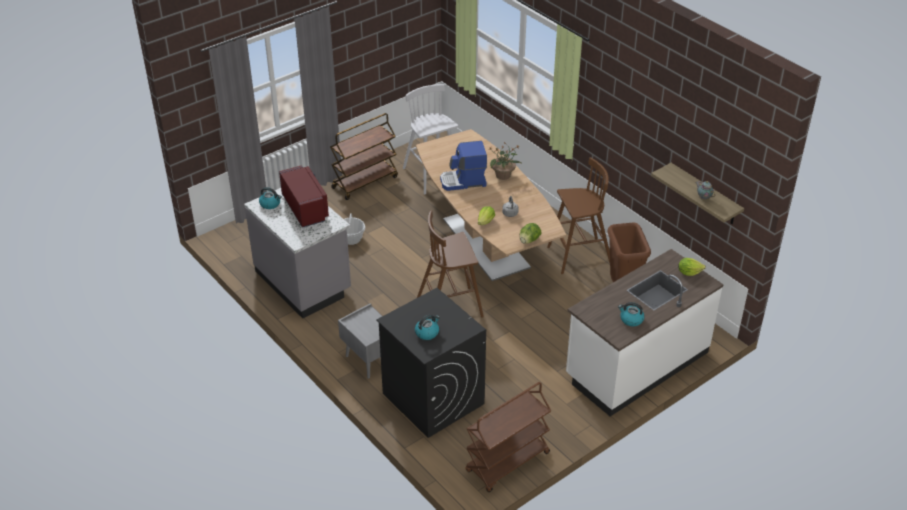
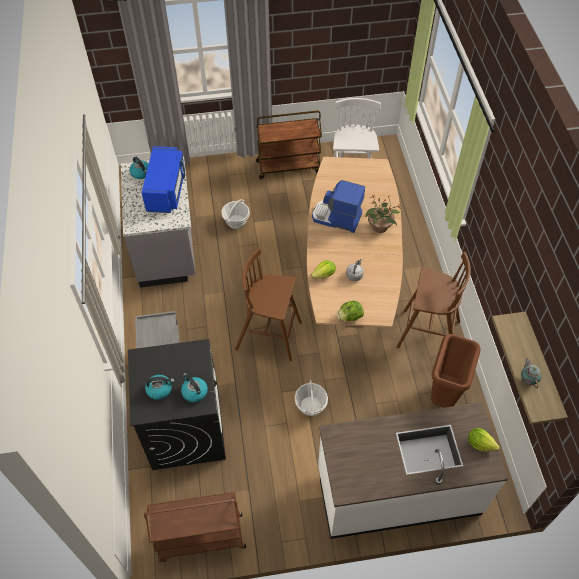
camera: 30 degrees right, 15 degrees up
red microwave [279,165,329,228] -> blue microwave [141,146,185,213]
kettle [618,302,645,326] -> kettle moved to [181,373,208,402]
none -> basket [295,380,328,416]

